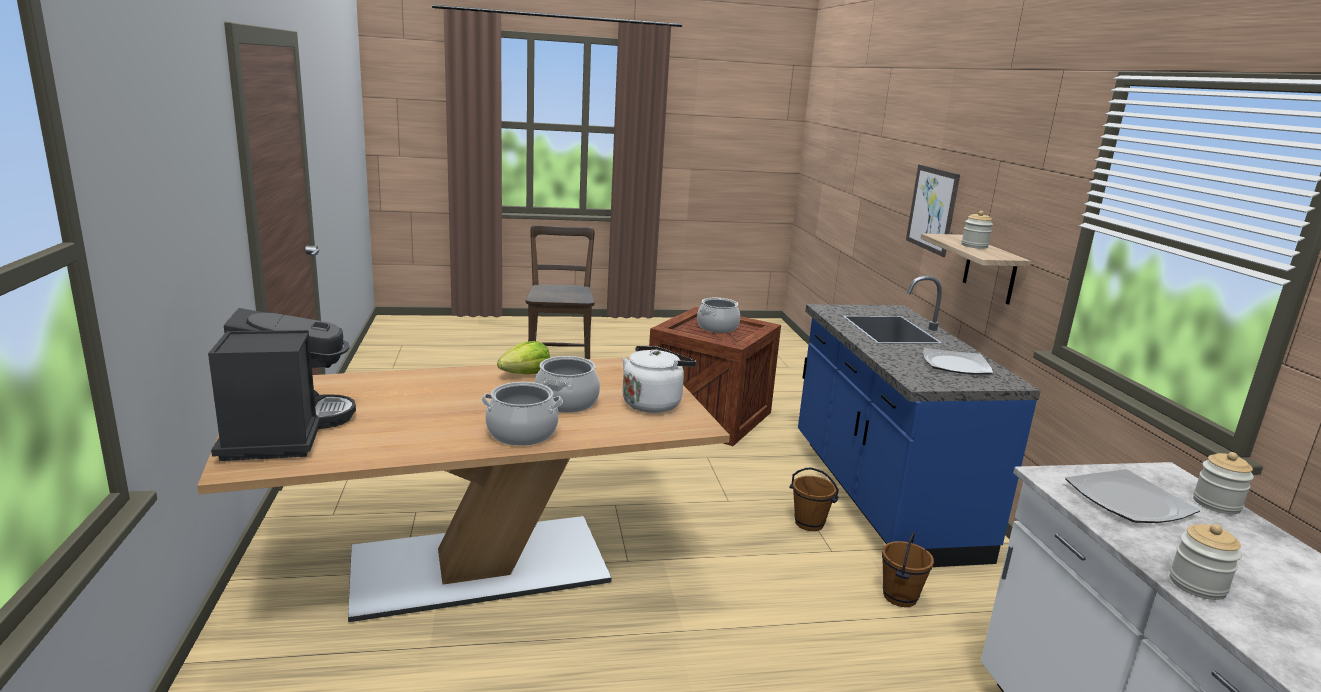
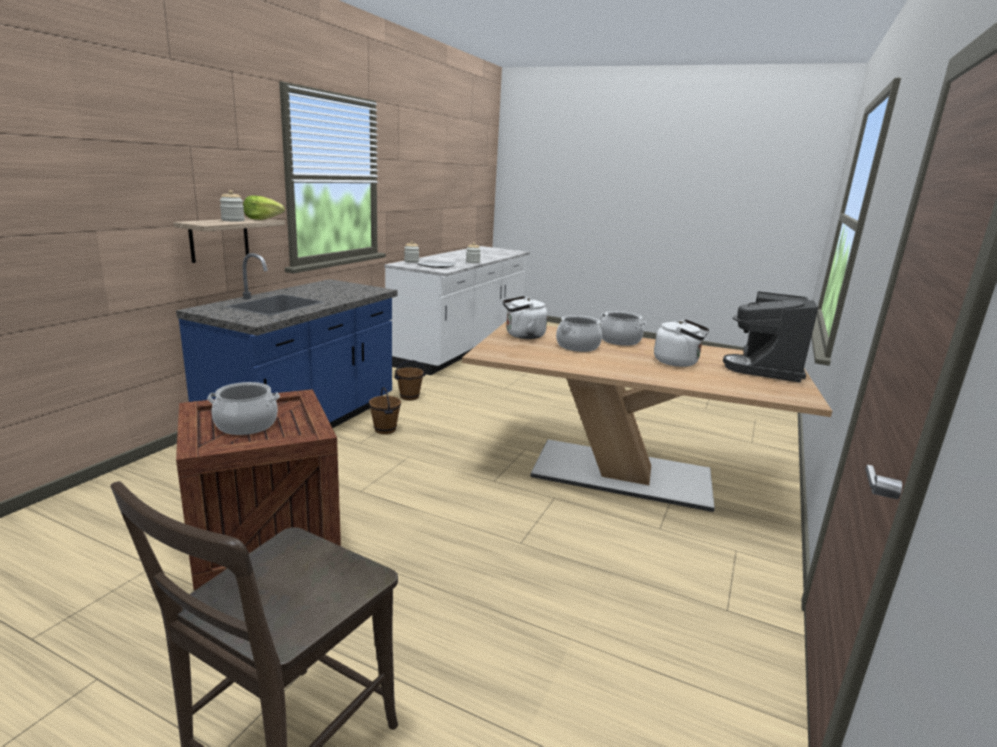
camera: 145 degrees left, 0 degrees up
lettuce [497,341,550,375] -> lettuce moved to [243,195,285,220]
picture [906,164,960,257] -> none
plate [923,348,993,374] -> none
none -> white kettle [654,319,710,367]

